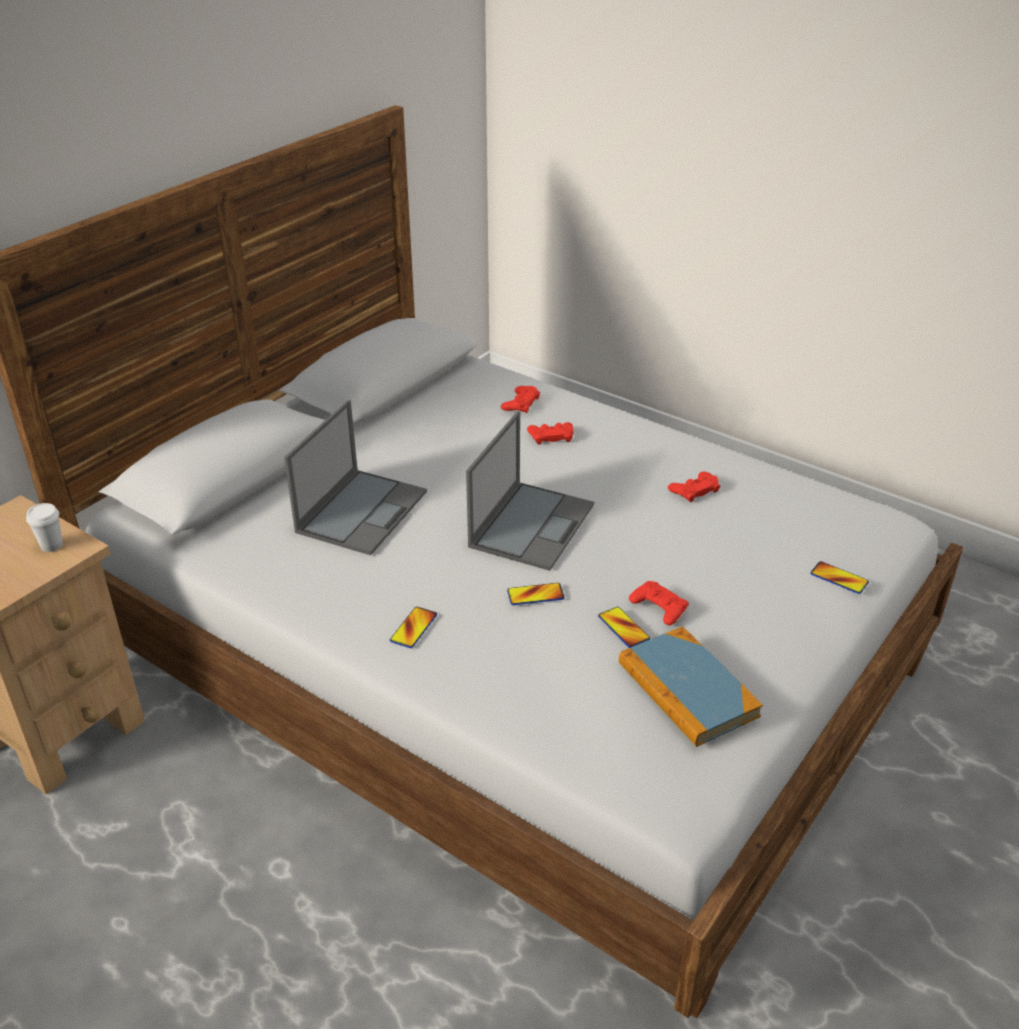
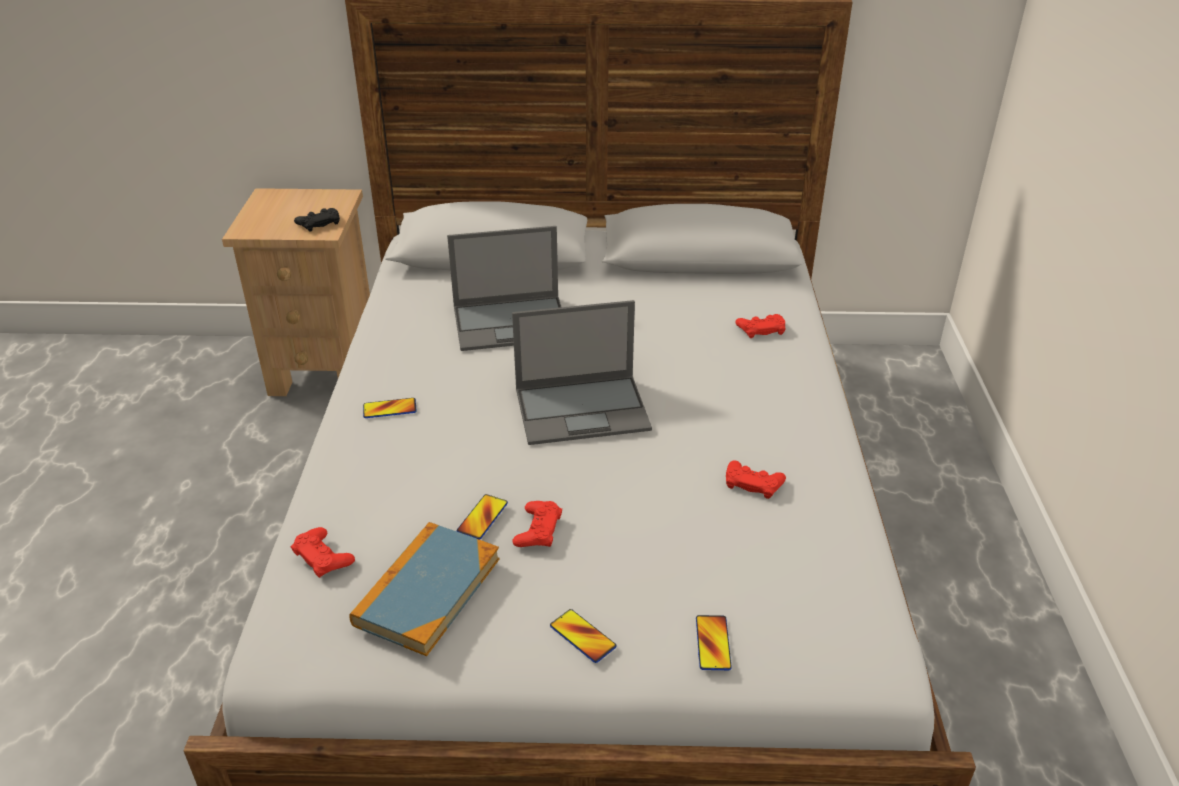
camera: 55 degrees right, 0 degrees up
white cup [26,503,63,552] -> black game controller [294,208,340,231]
phone [507,583,565,605] -> phone moved to [550,609,616,663]
red game controller [527,422,574,445] -> red game controller moved to [291,527,355,578]

